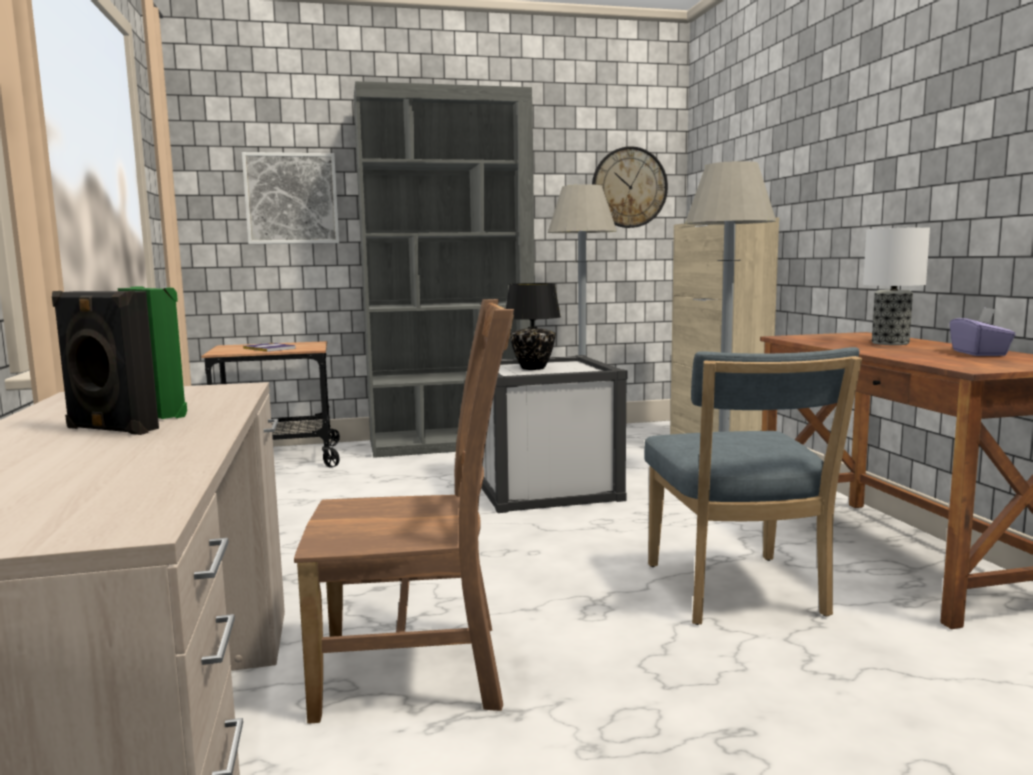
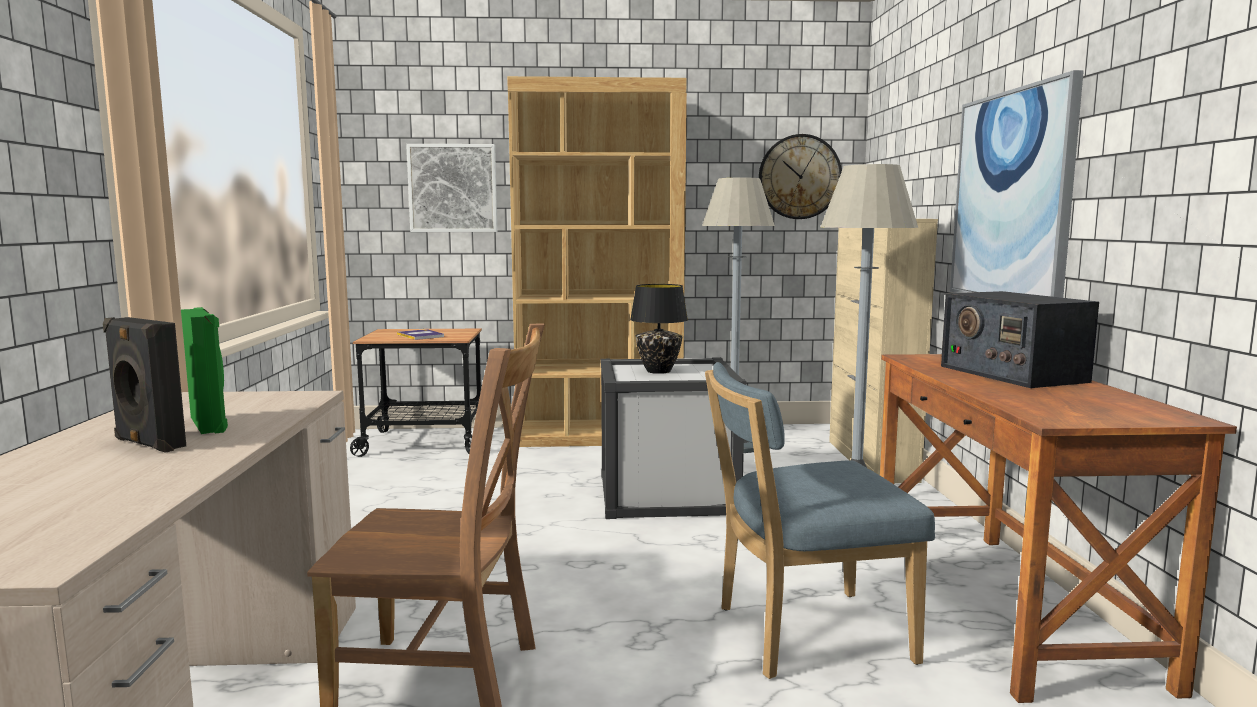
camera: 10 degrees right, 0 degrees up
grey bookcase [354,81,535,458] -> brown bookcase [507,76,687,447]
blue chair [644,347,862,625] -> blue chair turned 75 degrees clockwise [705,362,935,679]
table lamp [863,227,930,345] -> radio [941,291,1099,388]
purple tissue box [950,307,1016,356] -> none
none -> picture [950,70,1084,298]

